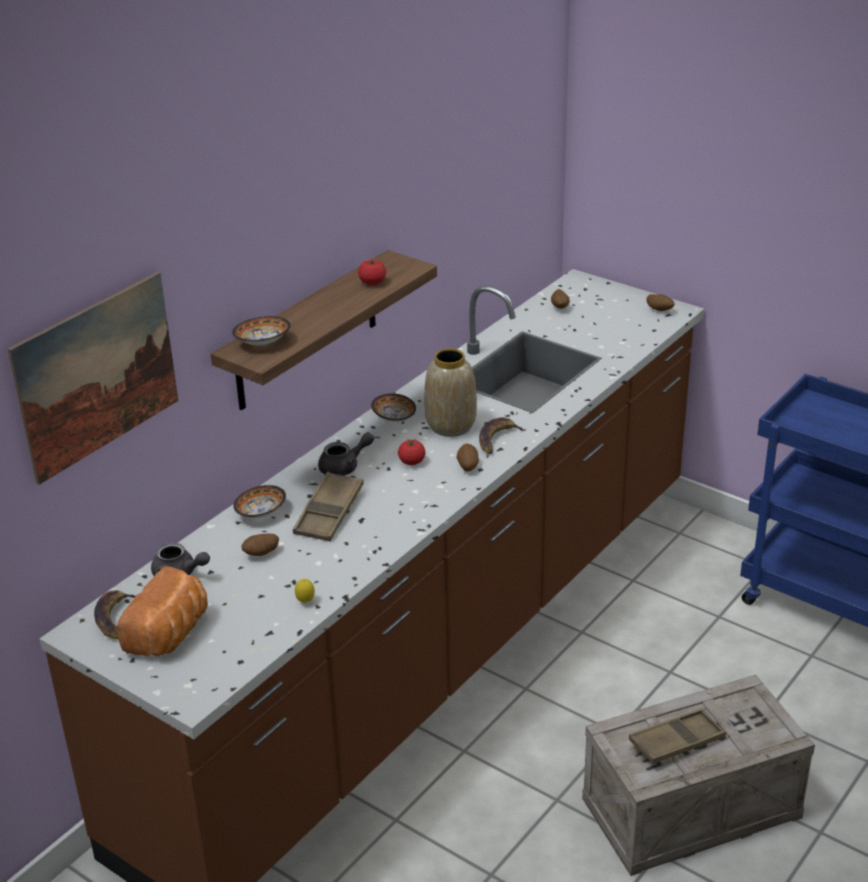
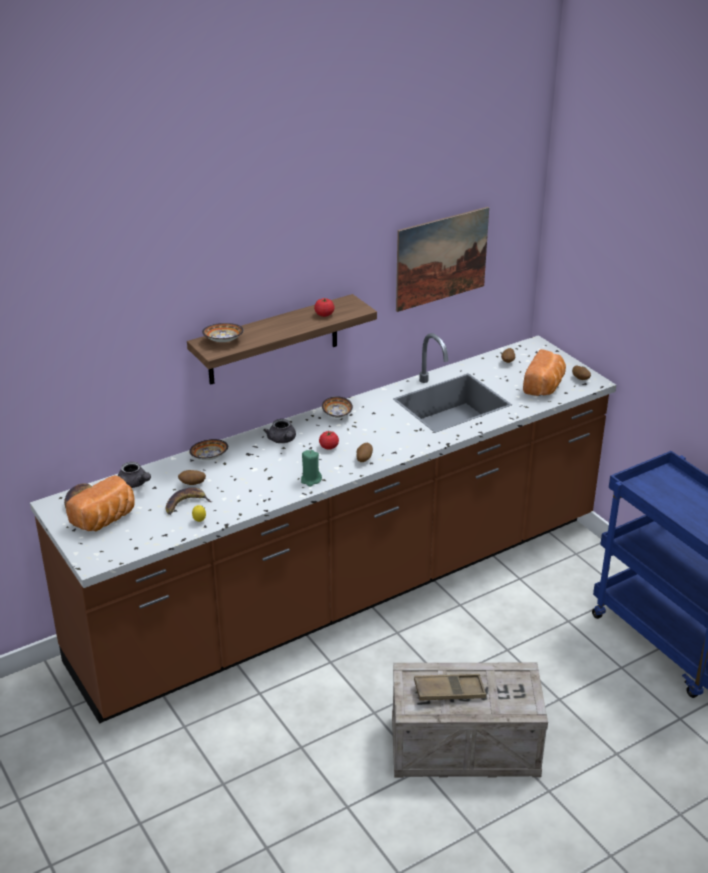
camera: 20 degrees right, 0 degrees up
picture [7,272,178,485] -> picture moved to [396,207,489,312]
brown tray [293,472,364,541] -> none
grey teapot [318,432,374,476] -> grey teapot turned 75 degrees clockwise [263,419,296,443]
vase [424,348,477,437] -> none
banana [479,417,527,454] -> banana moved to [166,488,212,515]
none -> green candle [301,450,322,486]
none -> bread [523,349,566,396]

